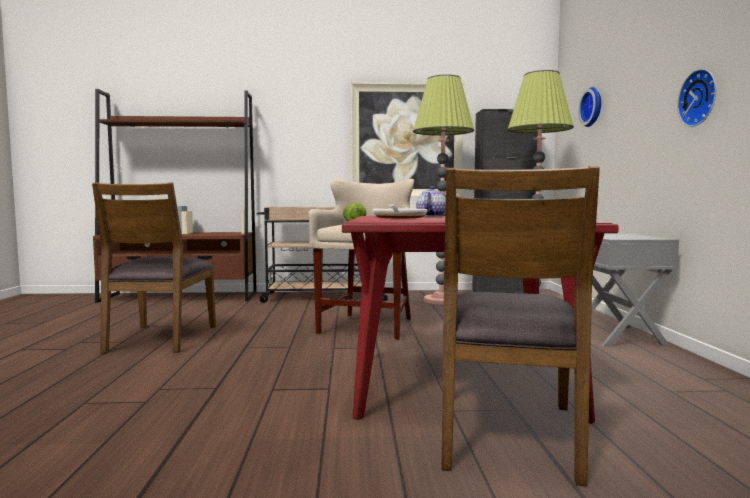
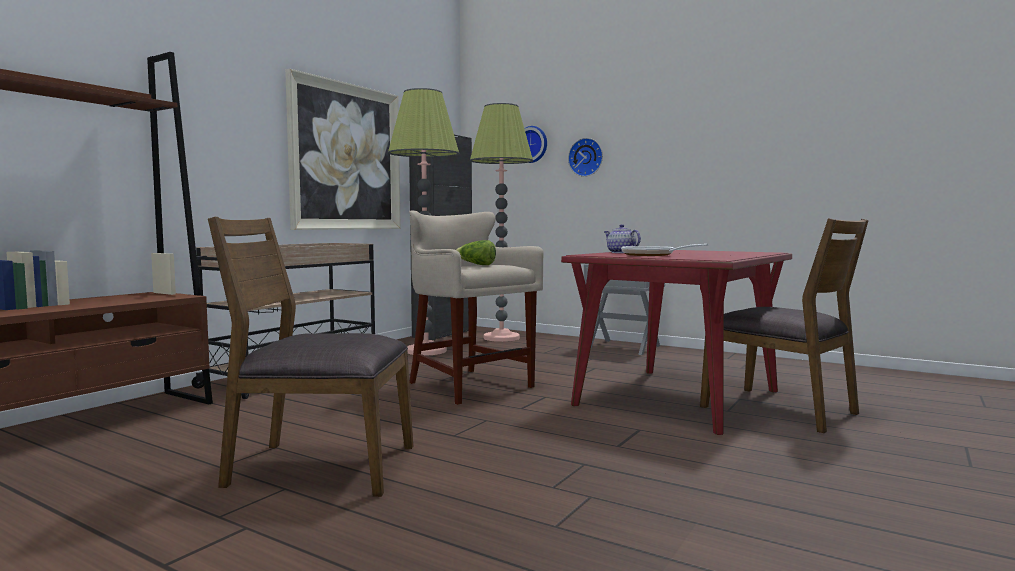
camera: 55 degrees left, 0 degrees up
brown chair [92,183,216,353] -> brown chair turned 150 degrees clockwise [208,217,413,497]
wall clock [677,69,716,127] -> wall clock moved to [568,138,603,177]

